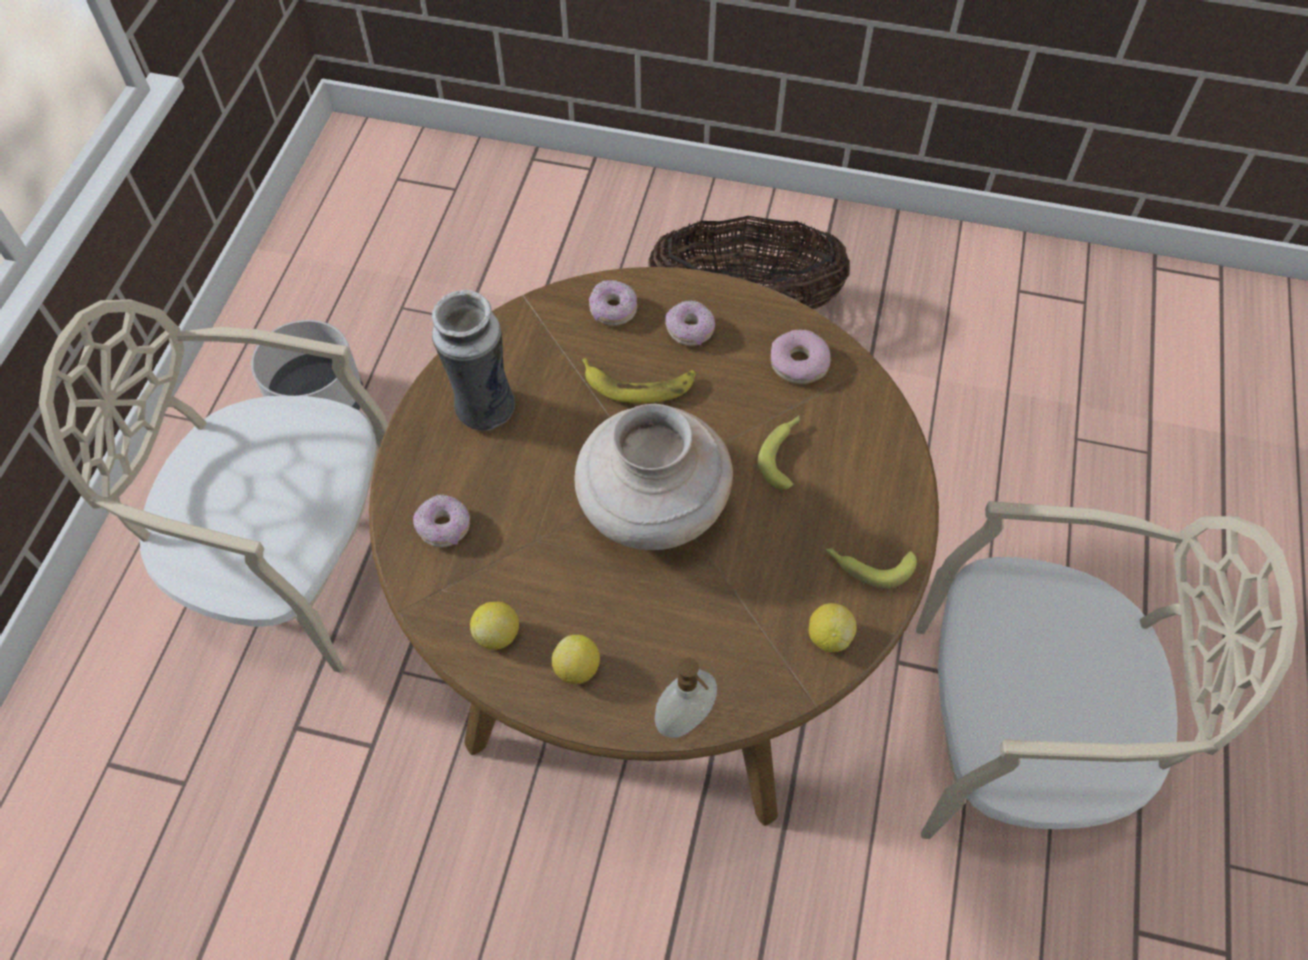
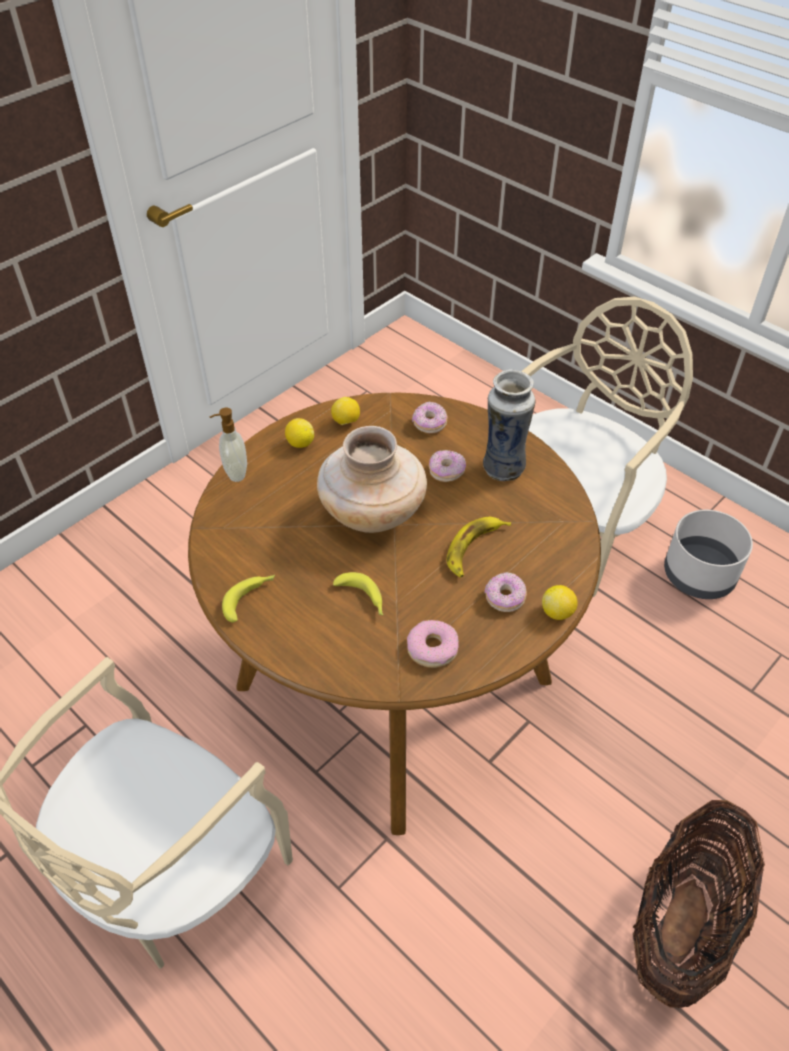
camera: 120 degrees right, 10 degrees down
donut [589,280,637,326] -> donut moved to [429,450,466,482]
lemon [809,603,857,652] -> lemon moved to [542,585,578,620]

